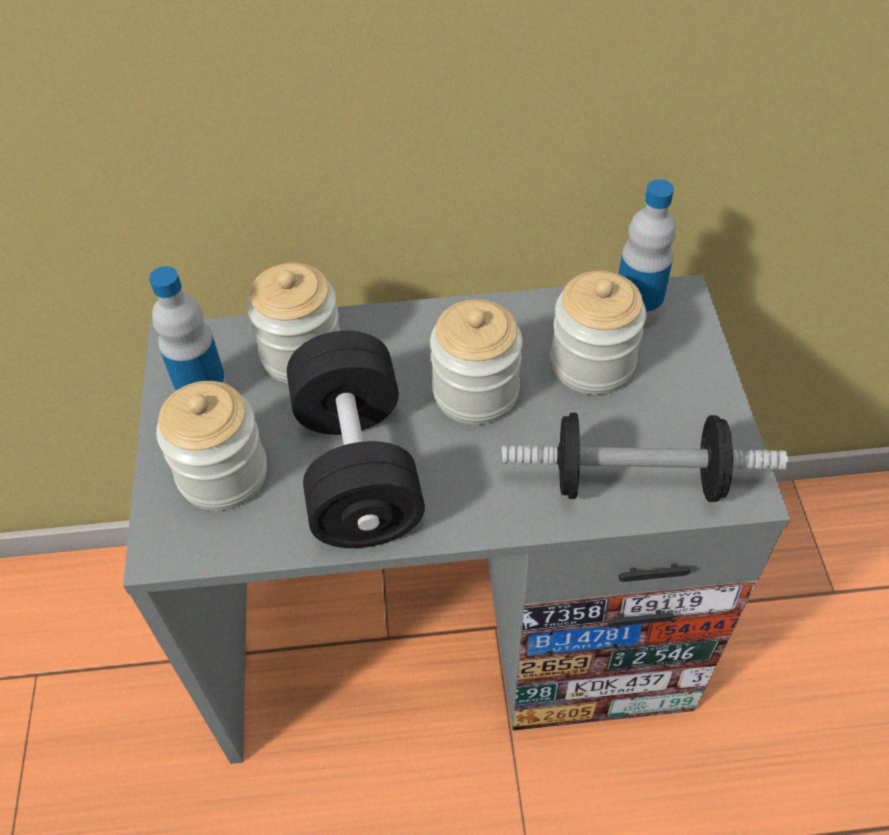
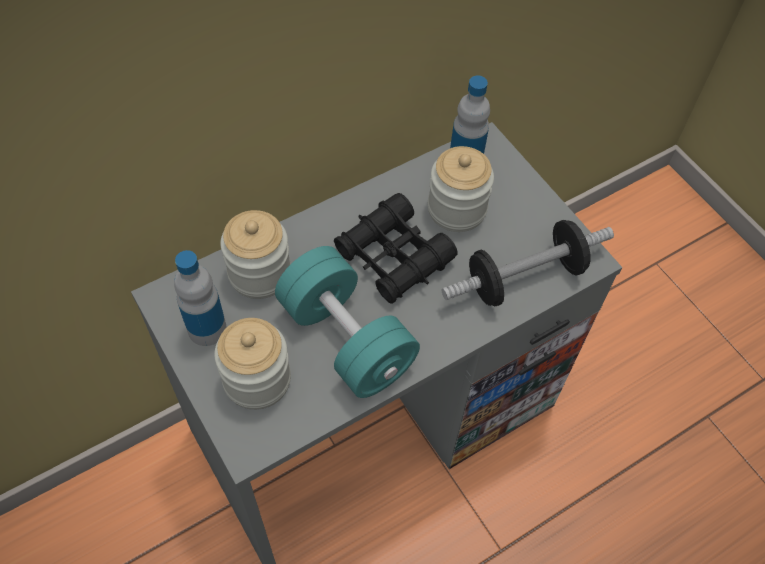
camera: 30 degrees left, 5 degrees up
black dumbbell [287,331,425,548] -> turquoise dumbbell [275,246,420,398]
jar [430,299,523,425] -> black binoculars [334,193,458,304]

